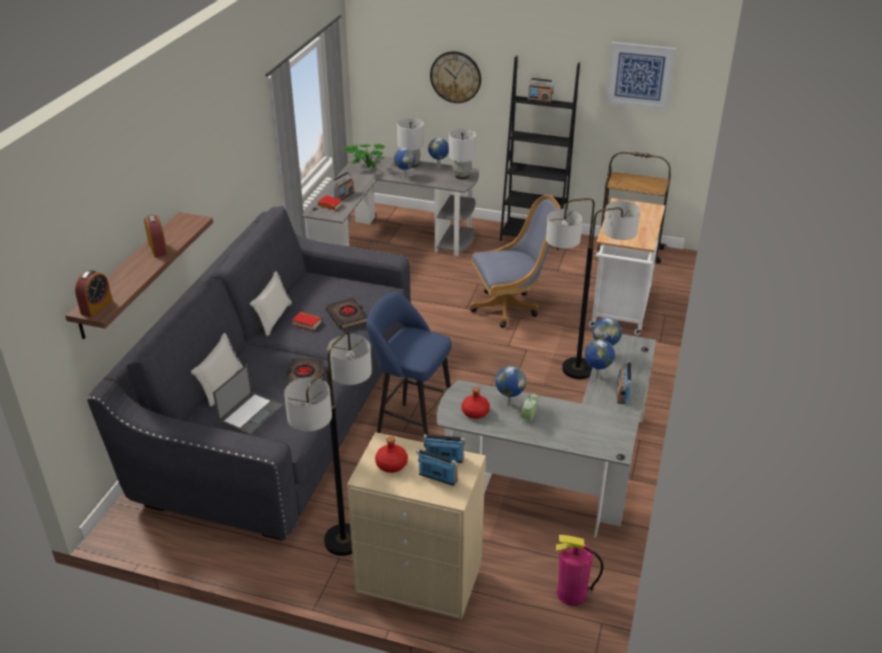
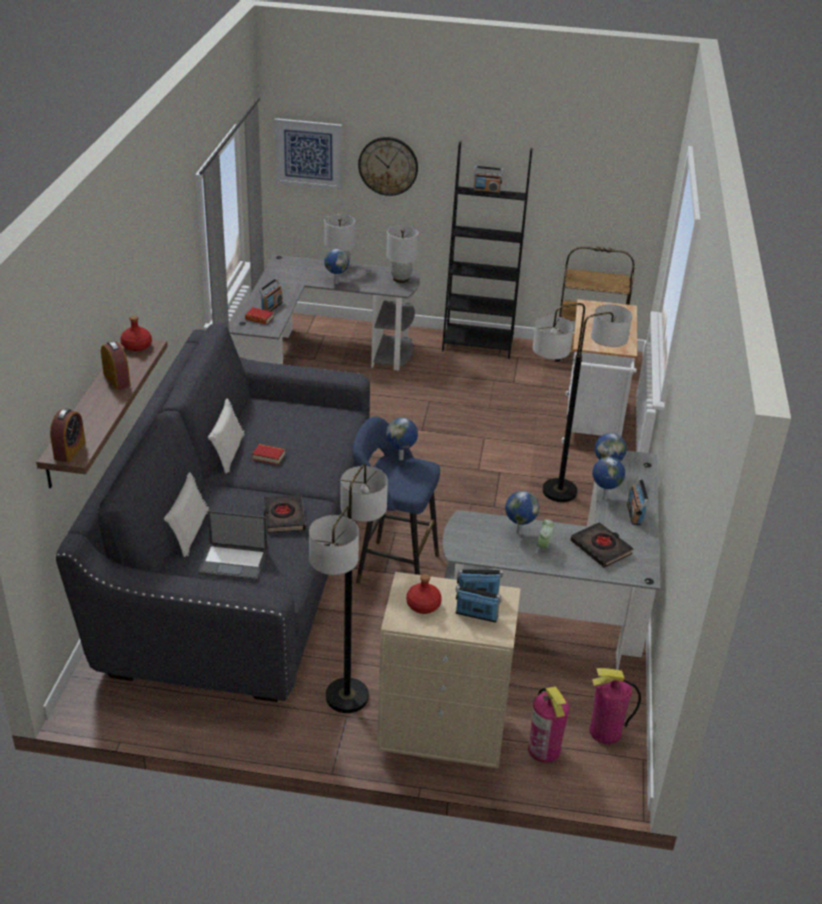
camera: 10 degrees left, 0 degrees up
laptop [213,364,284,435] -> laptop turned 75 degrees clockwise [198,511,267,581]
black book [326,298,368,330] -> black book moved to [571,522,633,568]
potted plant [345,143,385,168] -> none
globe [428,138,449,168] -> globe moved to [386,418,418,460]
red bottle [462,387,490,419] -> red bottle moved to [120,316,152,351]
blue office chair [470,195,561,328] -> none
picture [605,42,676,110] -> picture moved to [274,118,342,190]
none -> fire extinguisher [528,686,569,763]

